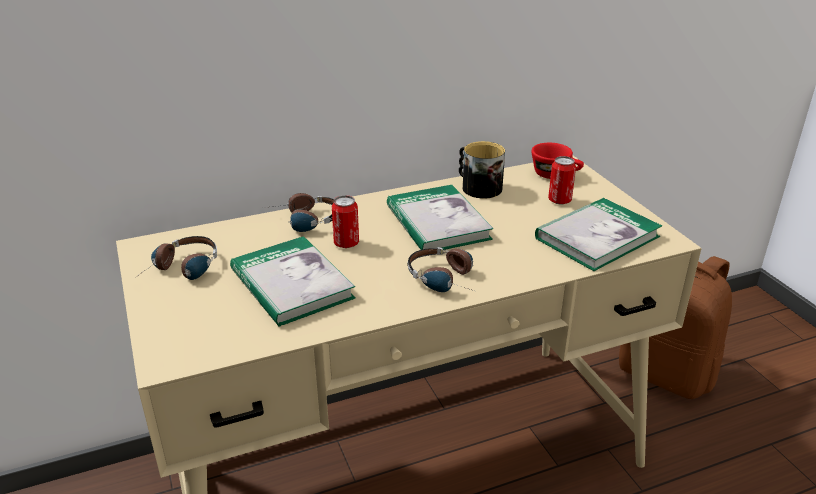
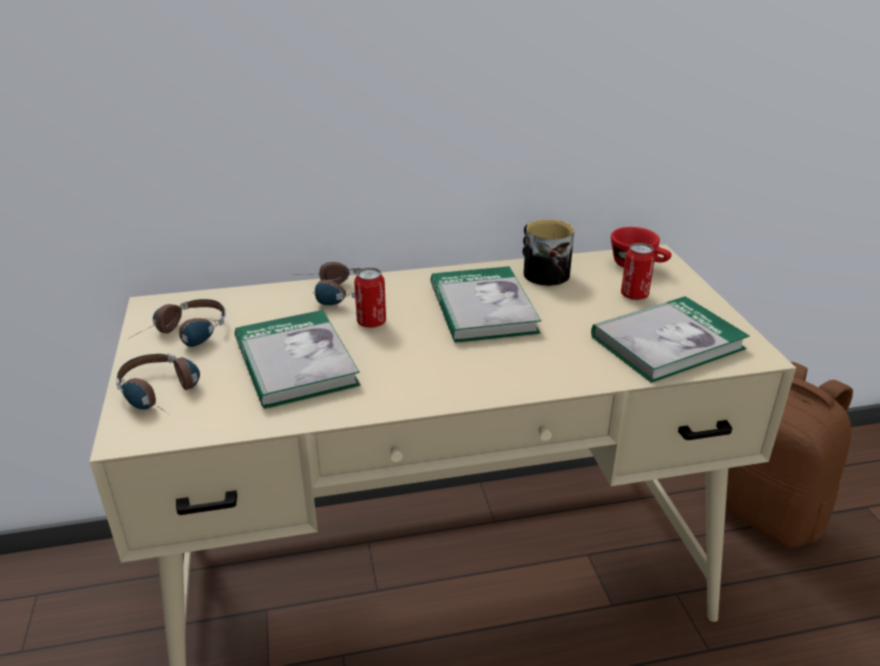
camera: 10 degrees right, 0 degrees up
headphones [407,247,474,292] -> headphones moved to [116,353,200,413]

